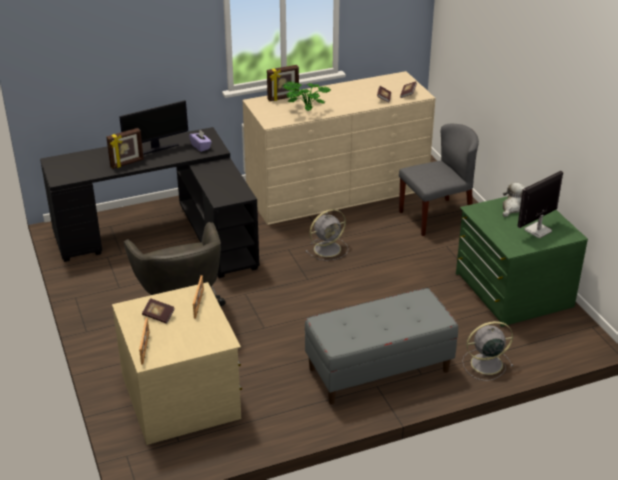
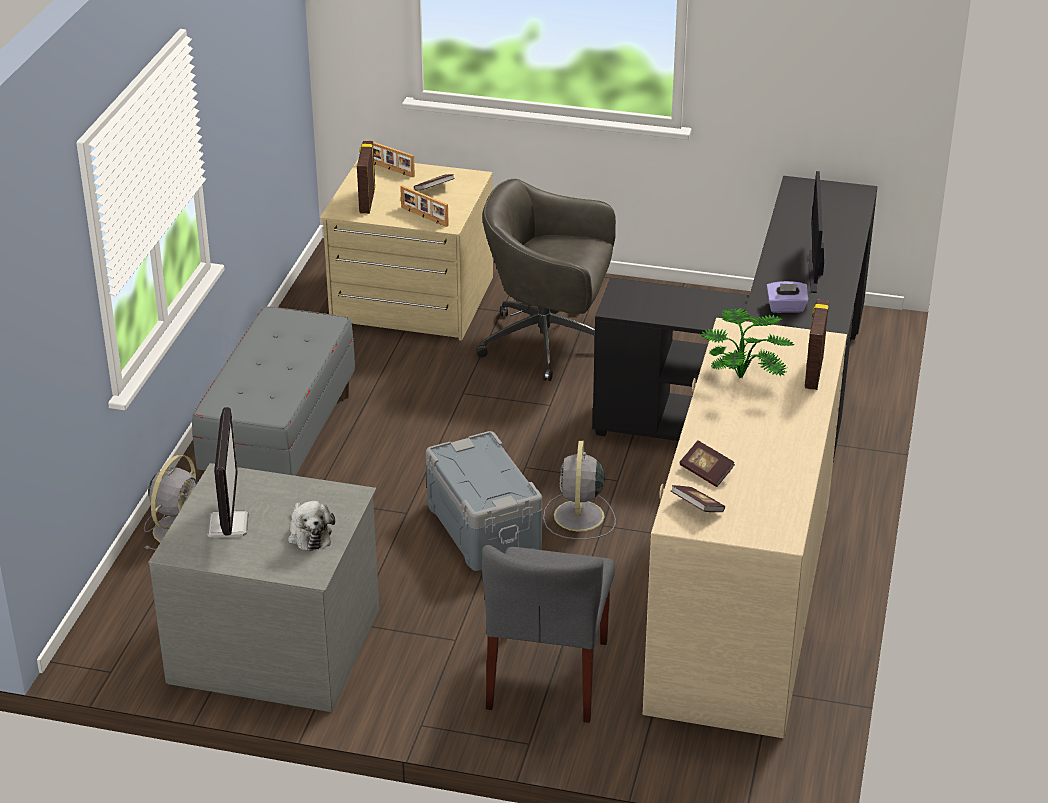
camera: 125 degrees right, 0 degrees up
picture frame [106,128,144,169] -> picture frame moved to [357,141,375,214]
green dresser [456,196,588,327] -> grey dresser [149,463,379,712]
none -> grey storage box [426,431,542,571]

